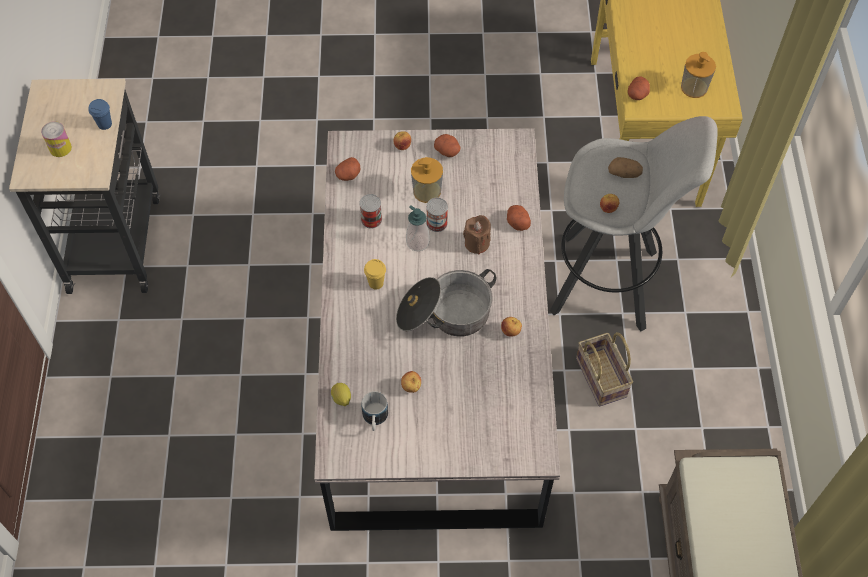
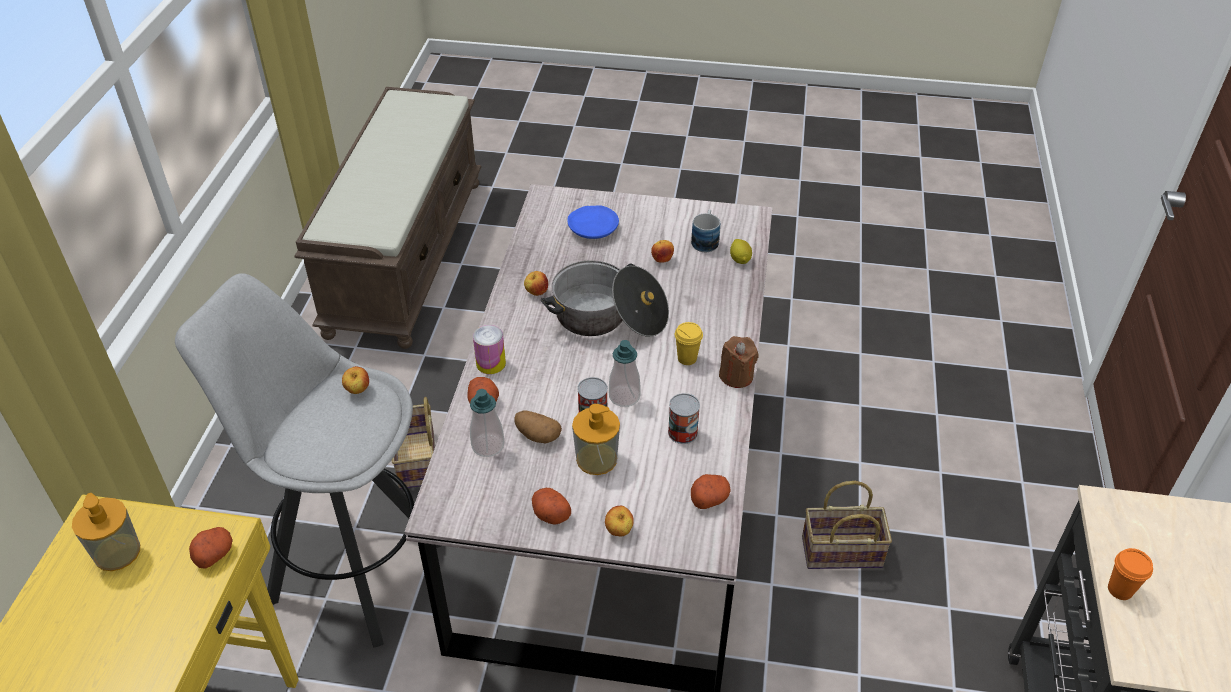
camera: 170 degrees left, 15 degrees down
can [41,121,72,157] -> can moved to [473,325,506,374]
blue cup [88,99,112,130] -> orange cup [1108,548,1153,600]
brown candle [463,215,491,254] -> brown candle moved to [719,336,758,388]
potato [608,157,643,178] -> potato moved to [514,410,562,444]
none -> soap dispenser [470,389,504,457]
none -> blue plate [567,205,619,239]
none -> basket [802,481,892,569]

